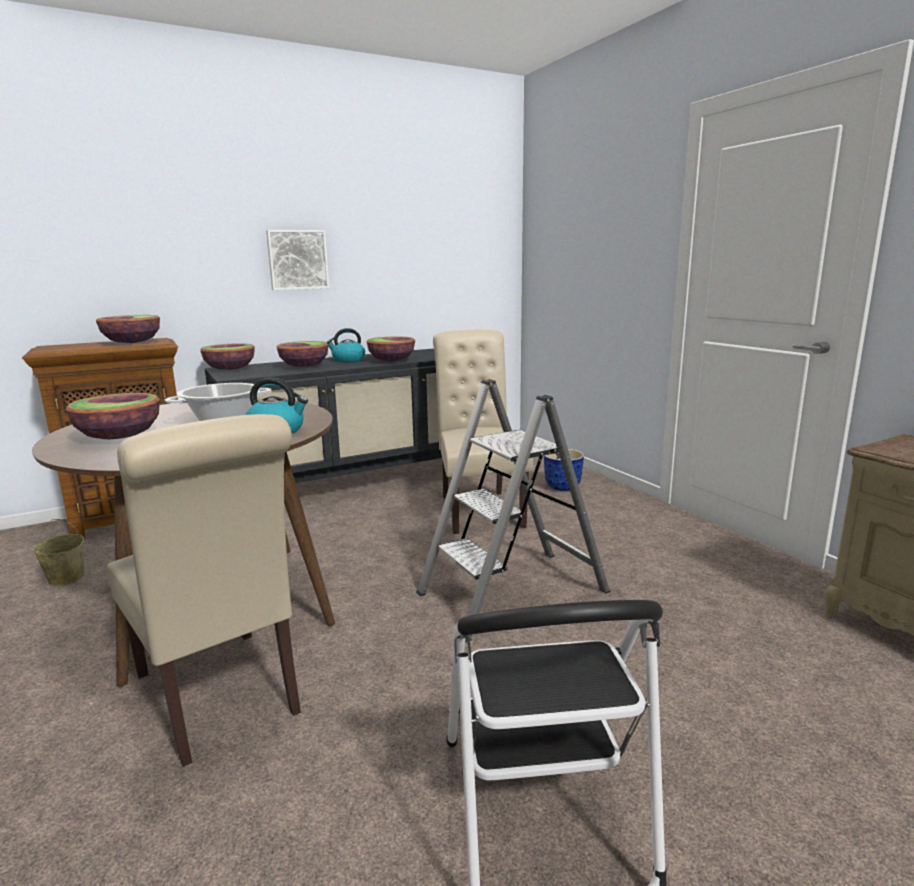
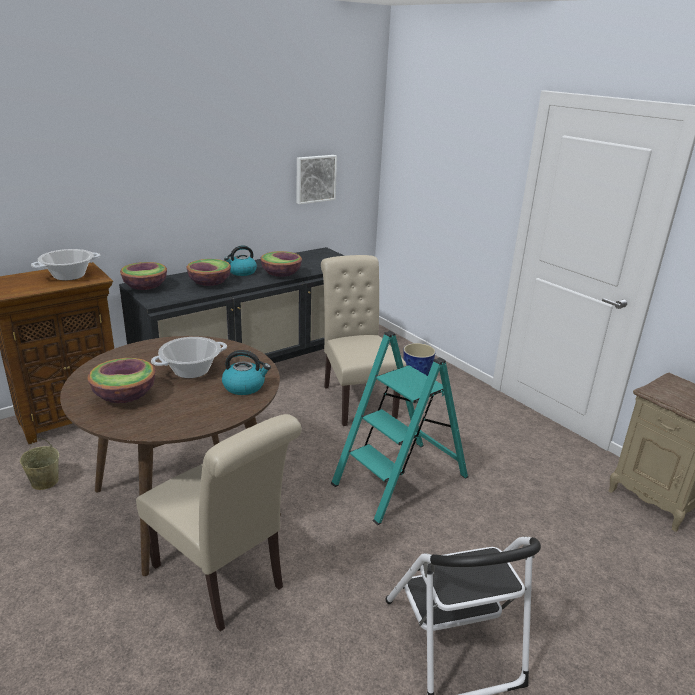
camera: 10 degrees left, 10 degrees up
bowl [96,315,160,343] -> cooking pot [31,249,100,281]
picture [266,230,329,290] -> picture moved to [297,155,337,204]
grey step ladder [416,379,611,642] -> turquoise step ladder [331,331,468,525]

